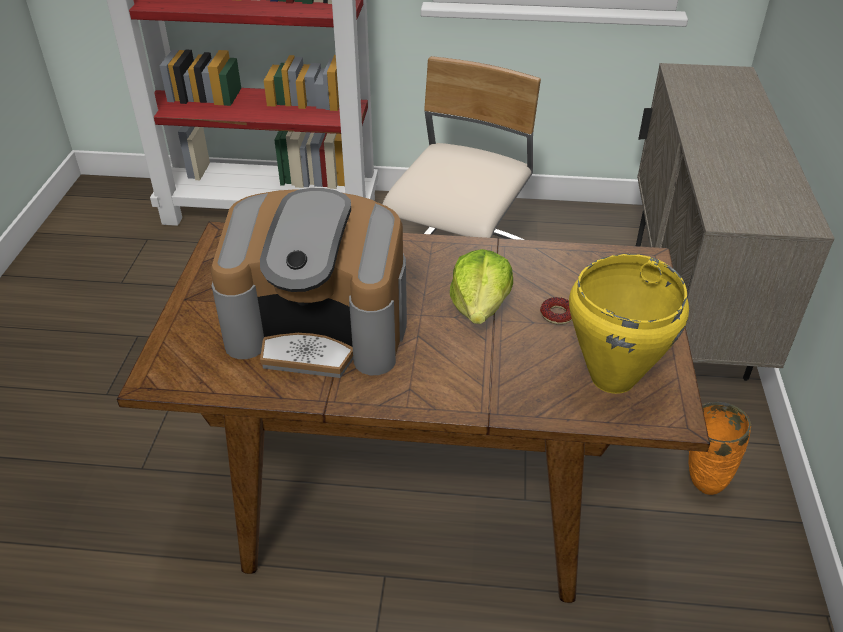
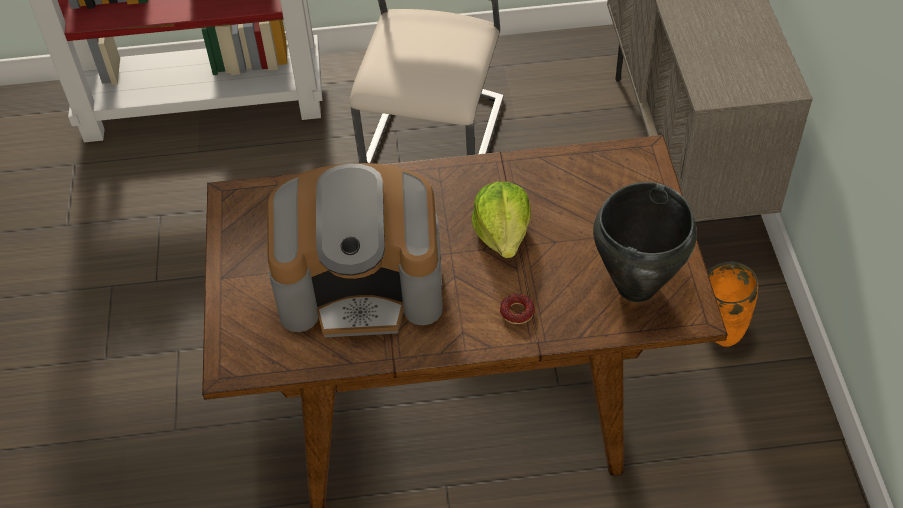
camera: 10 degrees left, 10 degrees up
donut [540,297,572,325] -> donut moved to [500,294,535,324]
yellow cooking pot [569,254,689,394] -> black cooking pot [593,182,697,302]

